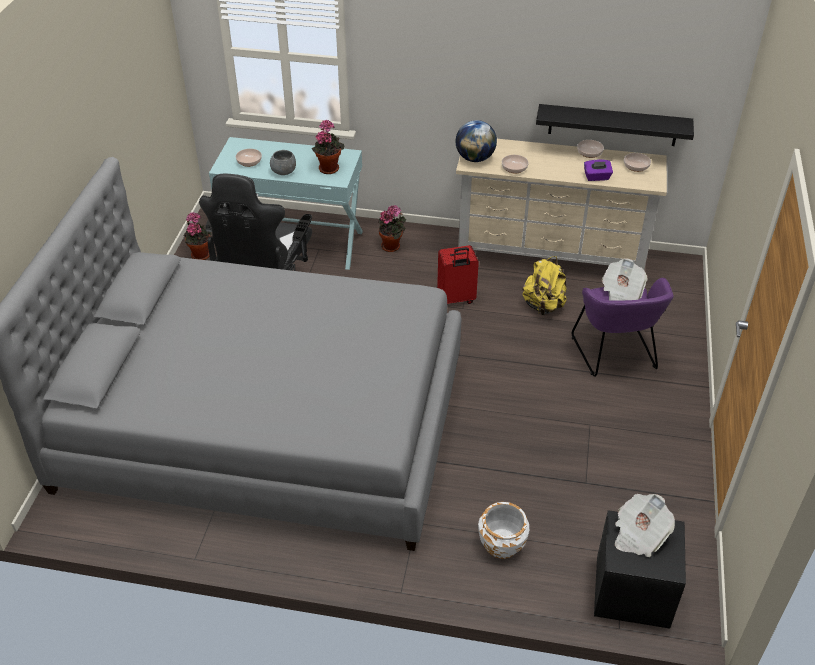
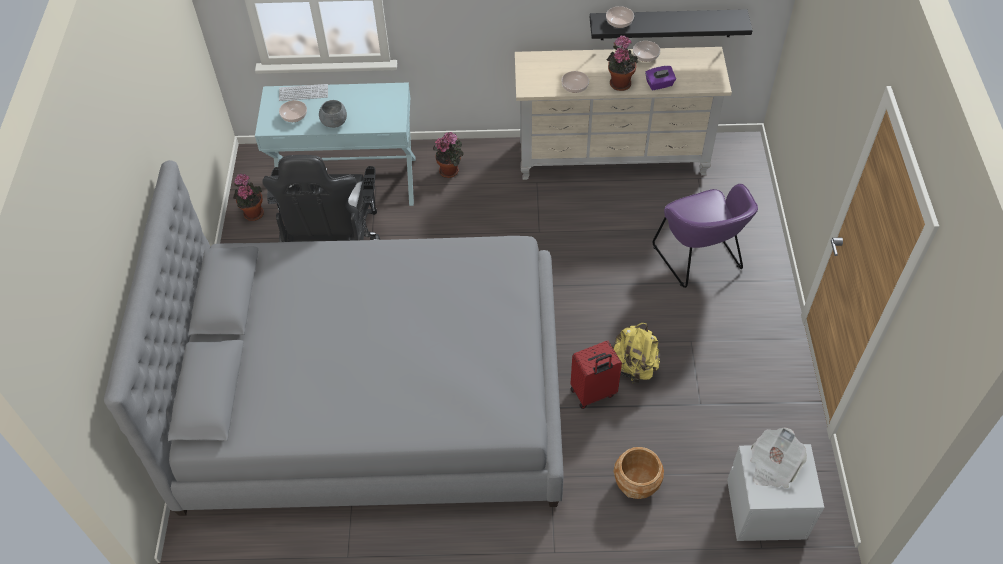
camera: 10 degrees left, 10 degrees up
potted plant [312,120,345,174] -> potted plant moved to [607,35,638,91]
red suitcase [437,245,479,306] -> red suitcase moved to [570,341,622,409]
globe [456,120,497,162] -> none
white planter [478,502,529,559] -> brown planter [614,447,664,499]
yellow backpack [522,256,567,315] -> yellow backpack moved to [612,323,660,383]
black nightstand [594,510,686,629] -> white nightstand [727,444,824,541]
newspaper [602,258,648,301] -> none
bowl [624,153,651,172] -> bowl moved to [606,6,634,28]
none -> keyboard [279,84,328,101]

